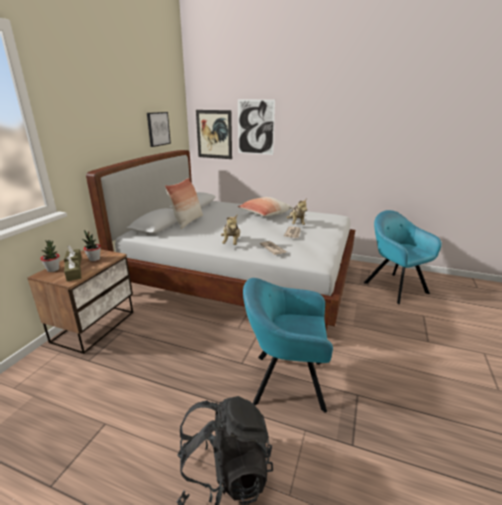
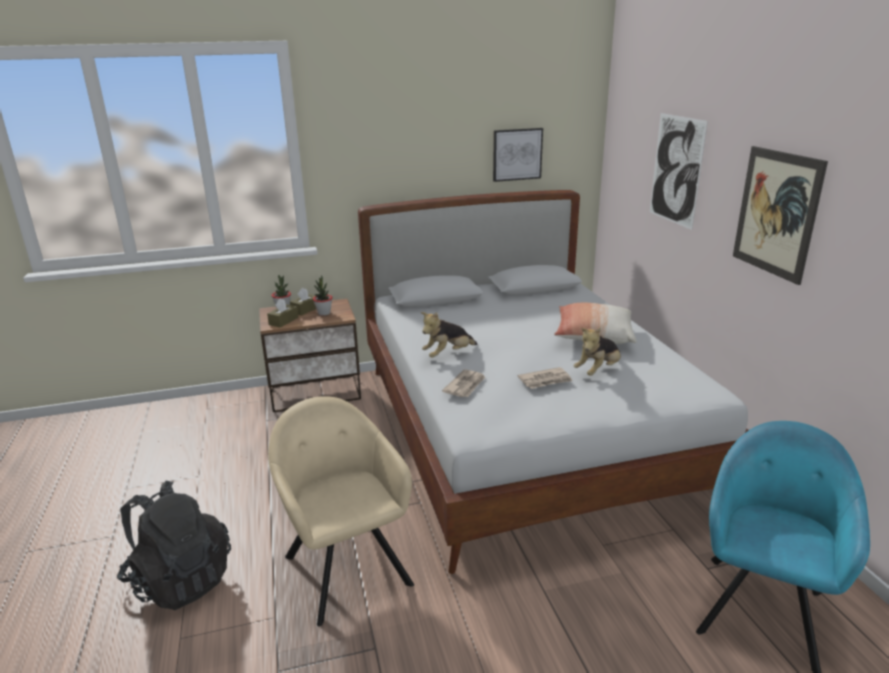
camera: 55 degrees right, 0 degrees up
pillow [165,178,203,229] -> none
picture [196,110,232,159] -> picture moved to [733,146,828,285]
turquoise armchair [243,278,333,413] -> beige armchair [268,396,414,627]

